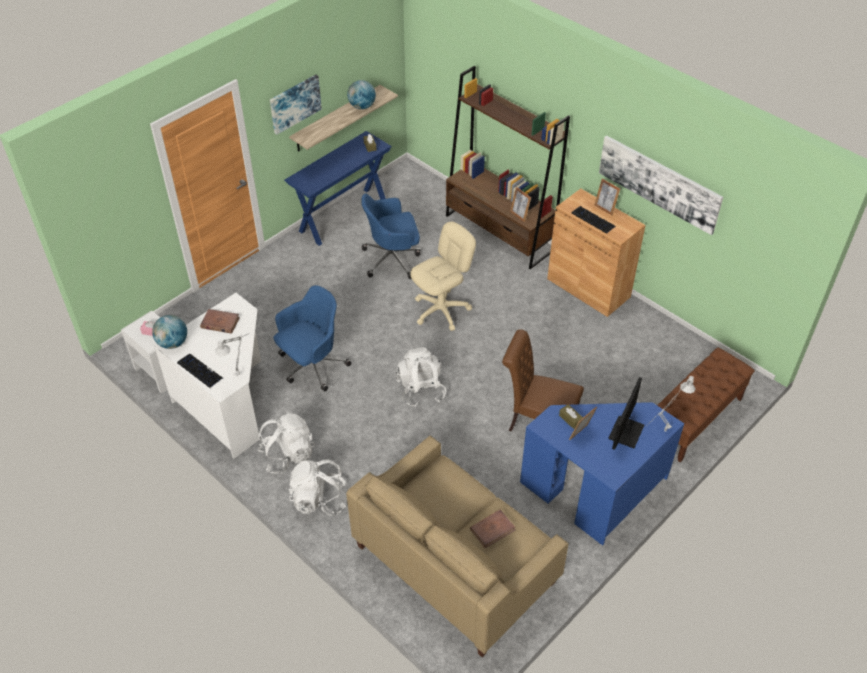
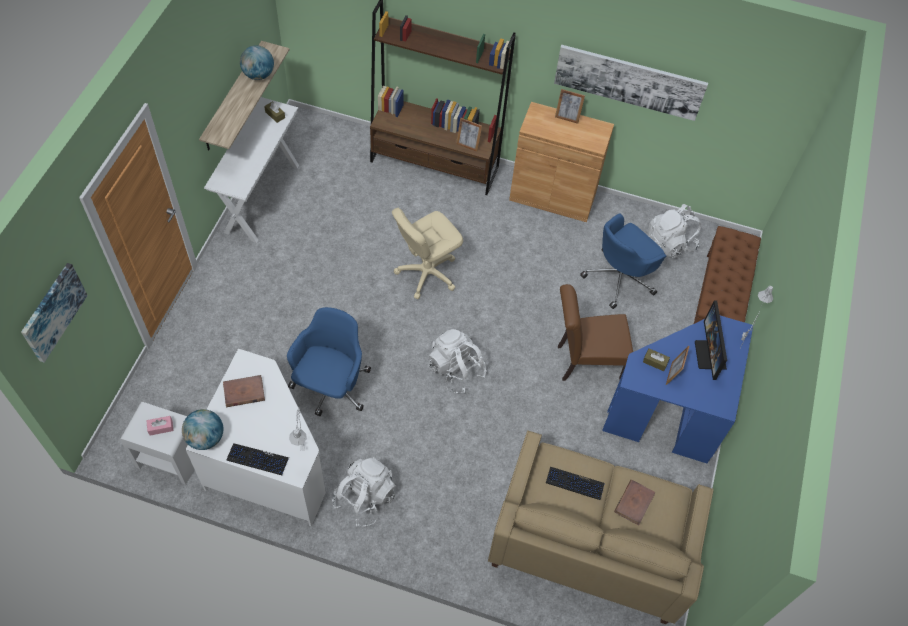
camera: 30 degrees left, 10 degrees up
picture [270,75,322,135] -> picture moved to [21,263,88,363]
blue console table [284,131,392,246] -> white console table [204,97,299,243]
white backpack [289,460,347,516] -> white backpack moved to [648,204,701,258]
blue office chair [361,193,420,279] -> blue office chair moved to [580,213,666,309]
beige office chair [410,222,476,331] -> beige office chair turned 150 degrees counterclockwise [392,208,463,299]
keyboard [572,206,616,234] -> keyboard moved to [546,467,605,500]

